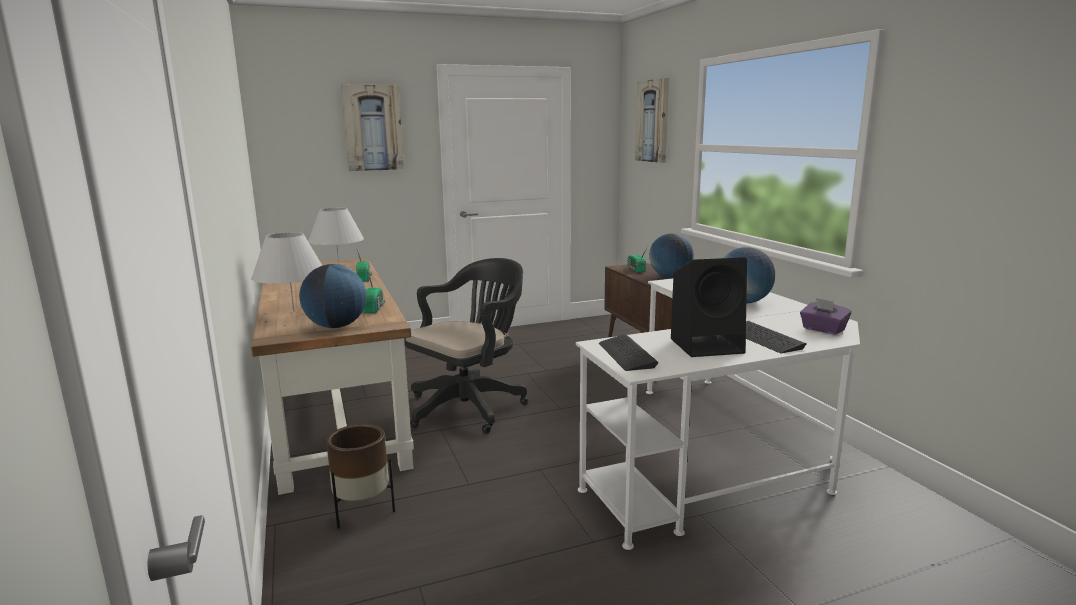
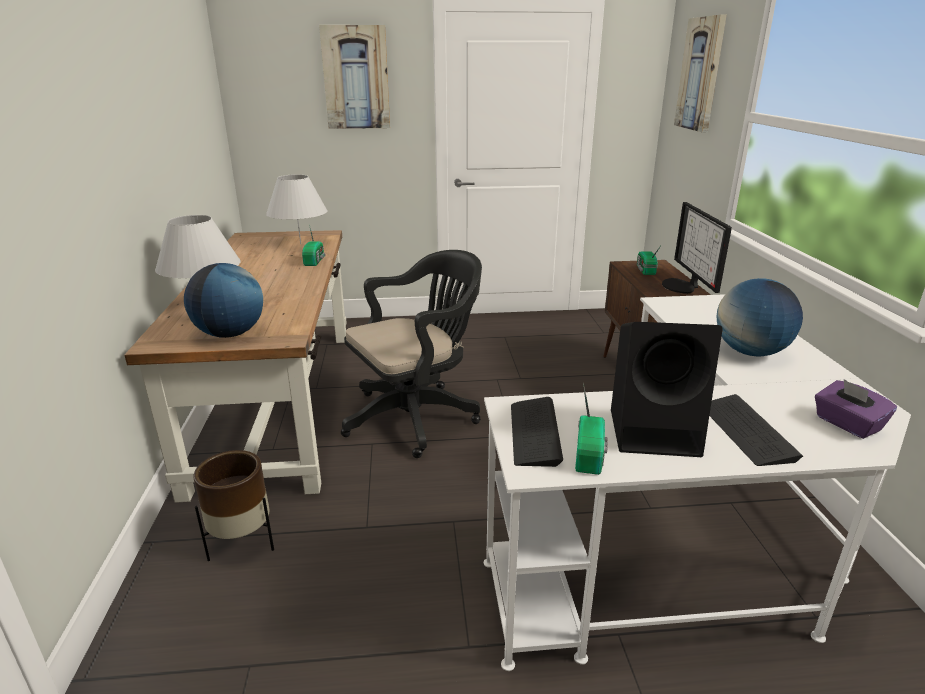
camera: 15 degrees right, 10 degrees up
radio [363,271,385,313] -> radio moved to [575,383,608,475]
globe [649,233,694,277] -> monitor [662,202,732,294]

